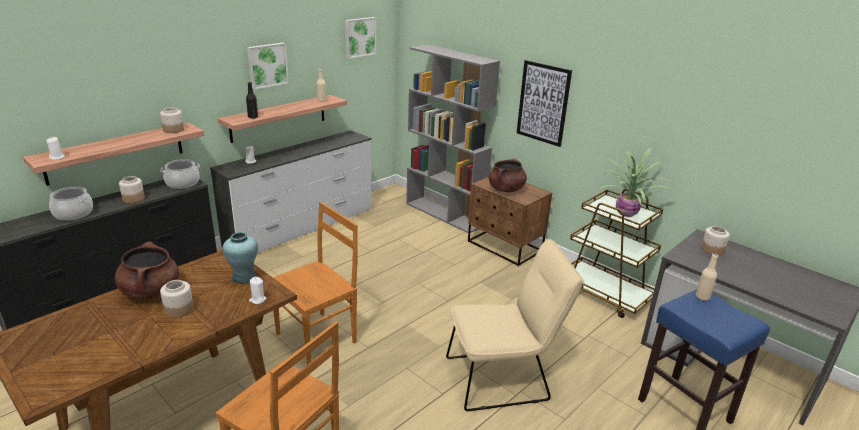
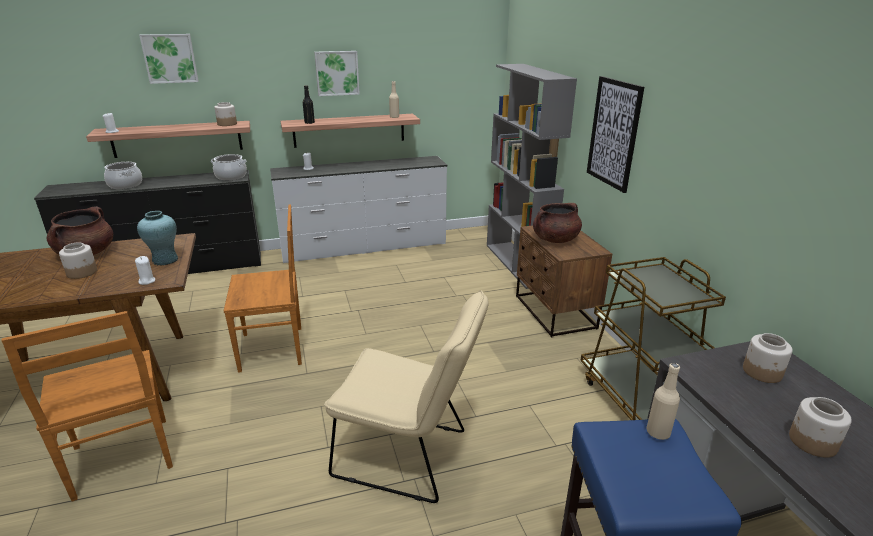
camera: 30 degrees right, 0 degrees up
jar [119,176,145,203] -> jar moved to [789,397,852,458]
picture [345,17,376,59] -> picture moved to [139,34,199,84]
potted plant [600,149,675,217] -> none

